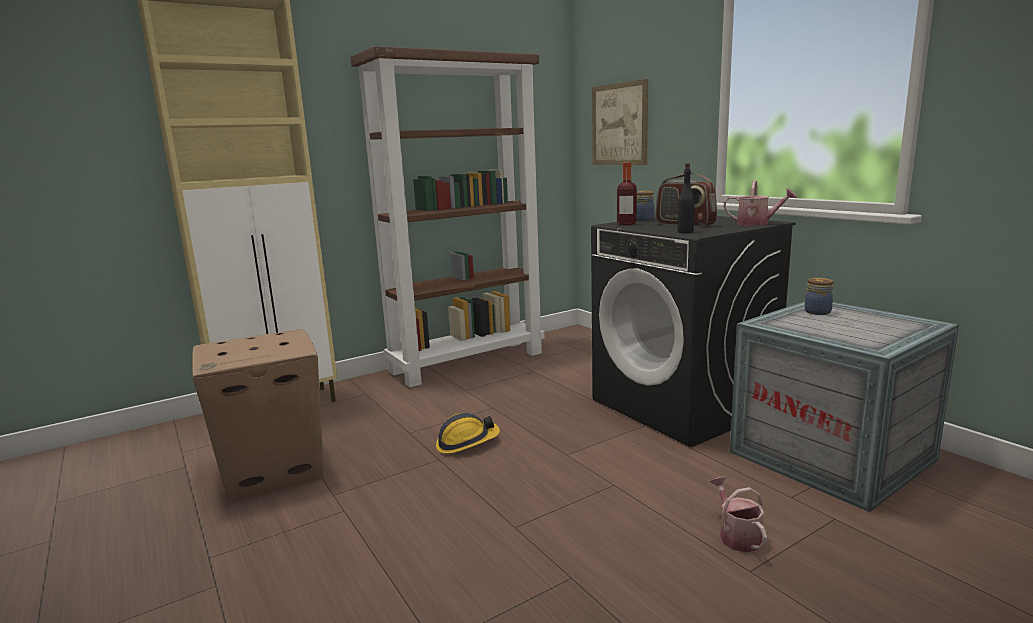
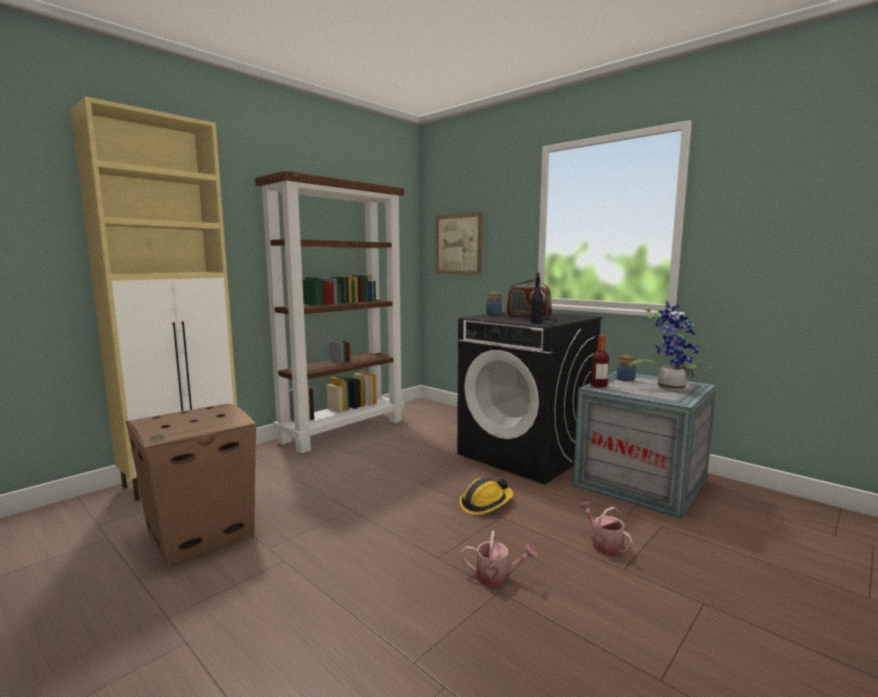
camera: 15 degrees left, 5 degrees down
hard hat [436,413,500,454] -> hard hat moved to [459,477,513,515]
bottle [617,162,637,225] -> bottle moved to [591,335,609,388]
watering can [724,180,797,226] -> watering can moved to [461,531,537,587]
none -> potted plant [628,300,714,391]

